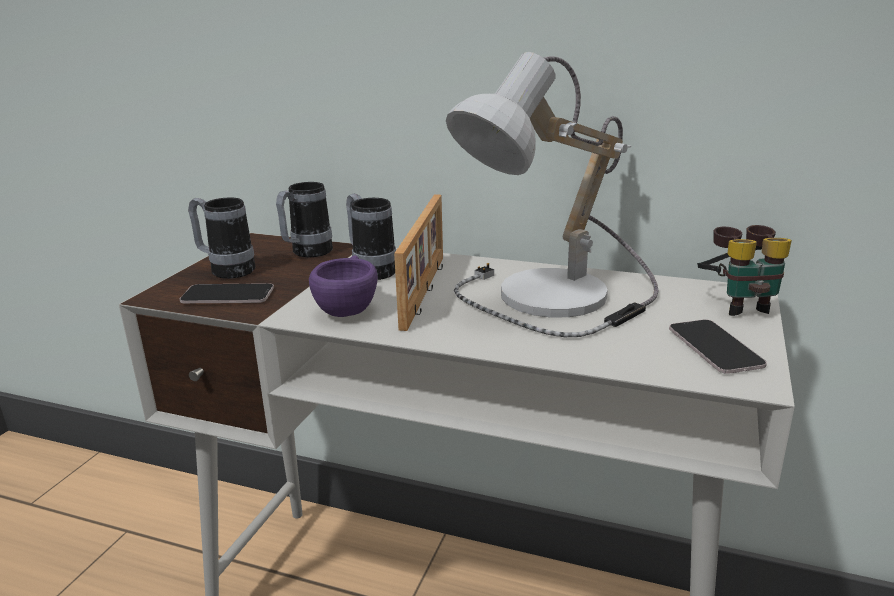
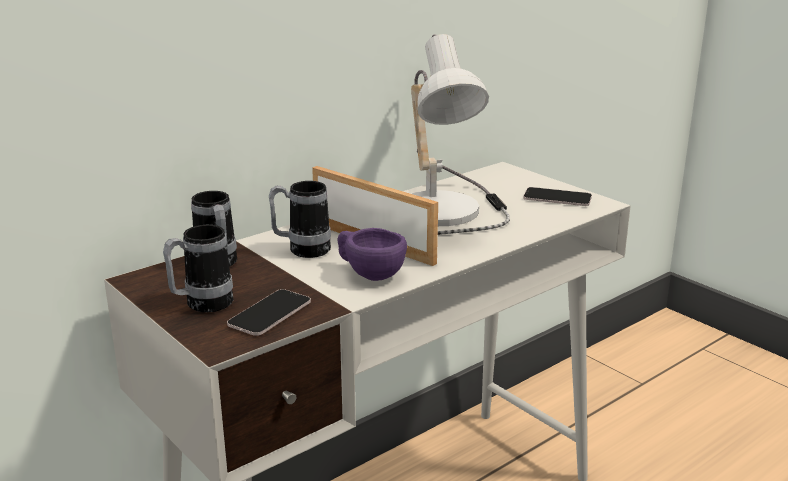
camera: 60 degrees left, 0 degrees up
binoculars [697,225,792,316] -> none

